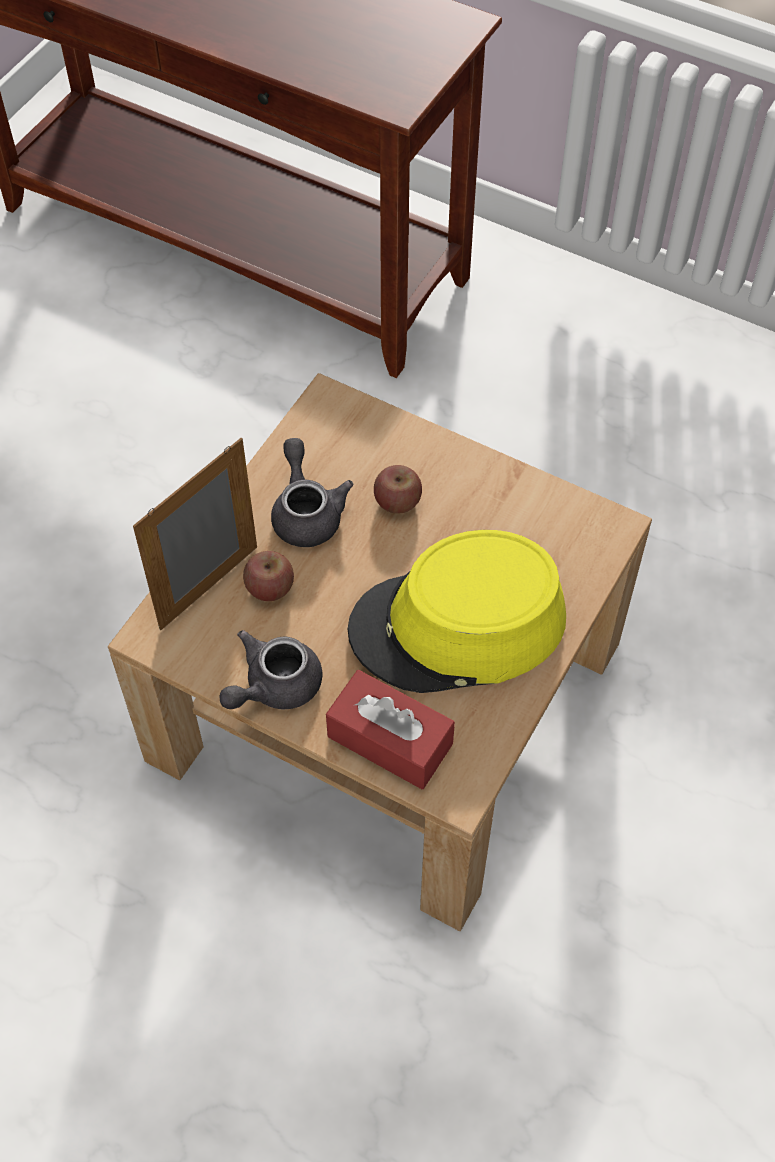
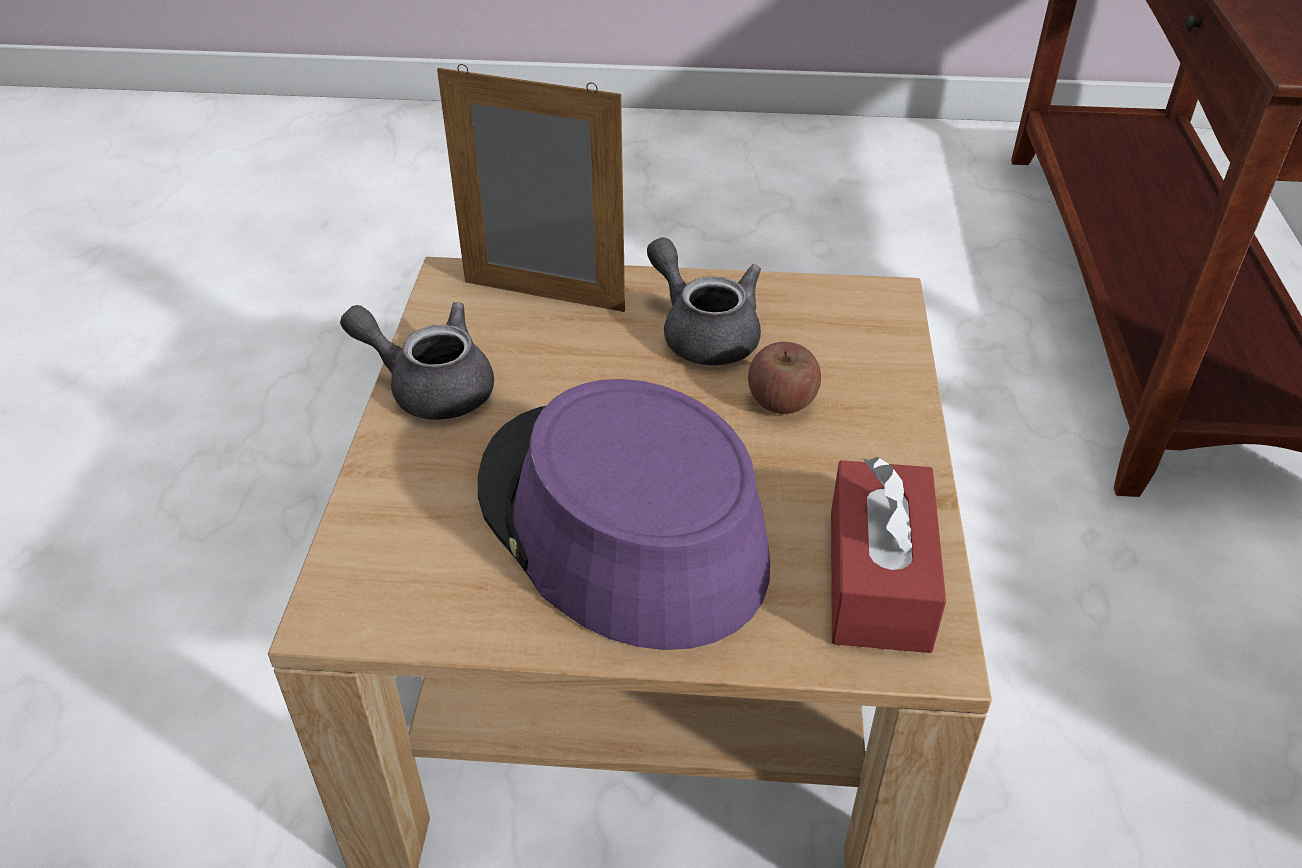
camera: 65 degrees right, 15 degrees down
apple [243,551,294,601] -> none
grey teapot [271,438,353,547] -> grey teapot turned 90 degrees counterclockwise [647,237,761,365]
red tissue box [326,670,455,789] -> red tissue box moved to [831,457,946,653]
yellow hat [348,530,566,693] -> purple hat [478,379,770,650]

